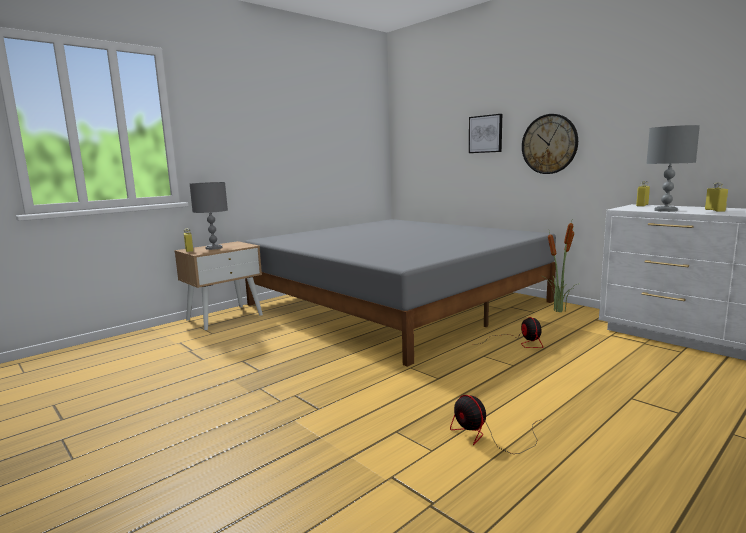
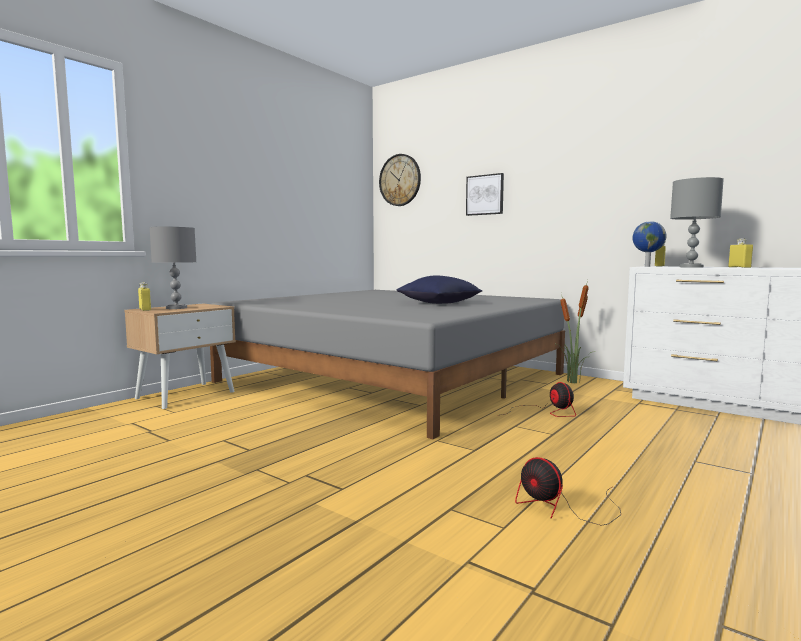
camera: 10 degrees left, 5 degrees down
wall clock [522,114,578,174] -> wall clock moved to [379,154,421,206]
none -> blue pillow [397,276,483,304]
none -> globe [632,221,666,267]

